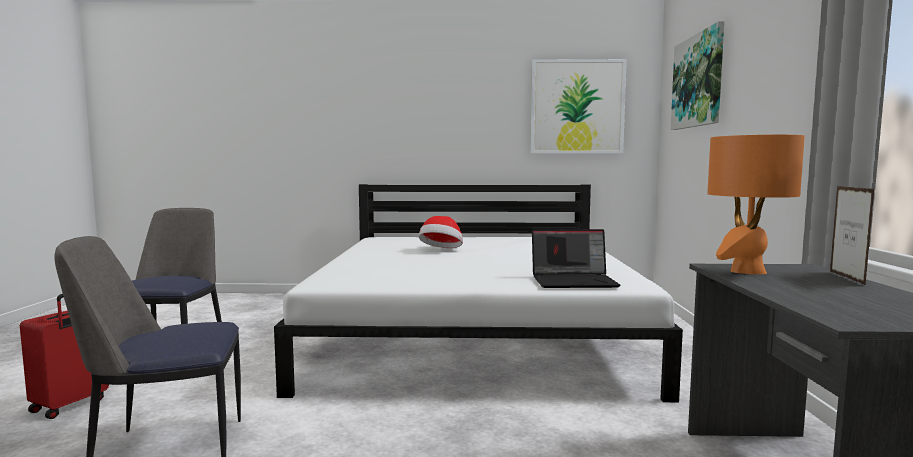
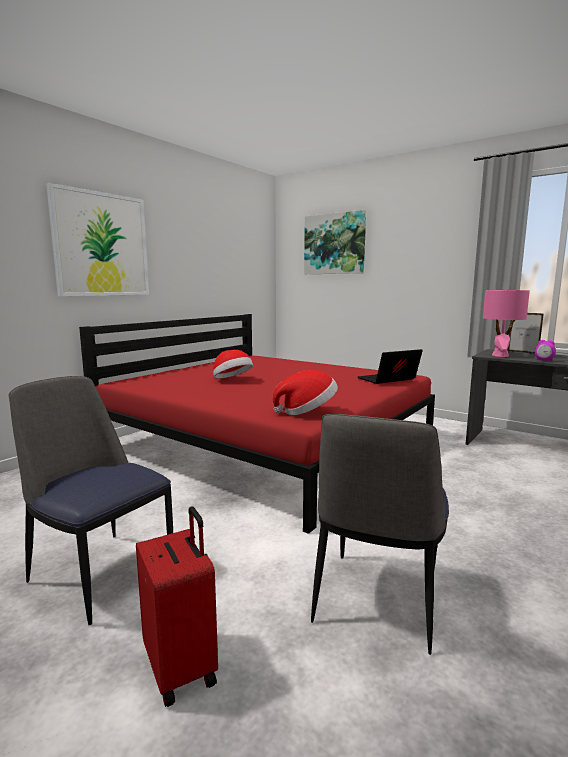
camera: 55 degrees left, 5 degrees up
white bed [274,184,683,402] -> red bed [79,314,435,534]
picture [530,59,627,154] -> picture moved to [46,183,149,296]
laptop [532,229,620,288] -> laptop turned 150 degrees counterclockwise [357,349,423,384]
orange table lamp [707,134,805,274] -> pink table lamp [483,289,530,357]
none -> hat [273,370,338,415]
none -> alarm clock [535,340,556,361]

